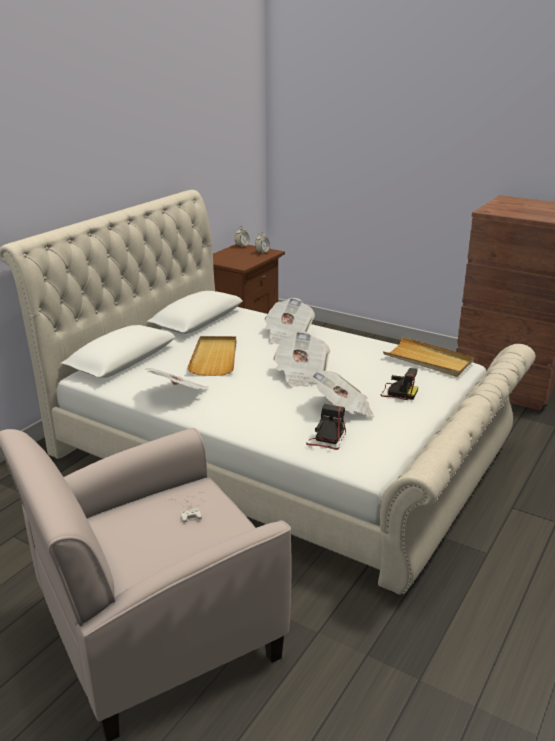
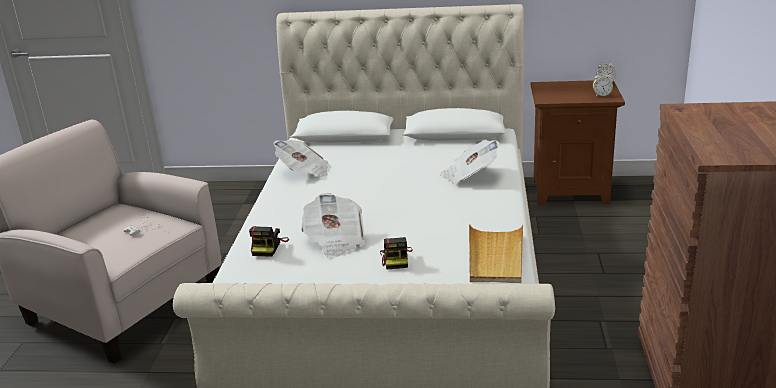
camera: 65 degrees right, 0 degrees up
beige tray [187,336,236,376] -> none
newspaper [273,331,330,387] -> none
camera [306,404,346,450] -> camera turned 105 degrees clockwise [249,226,289,257]

